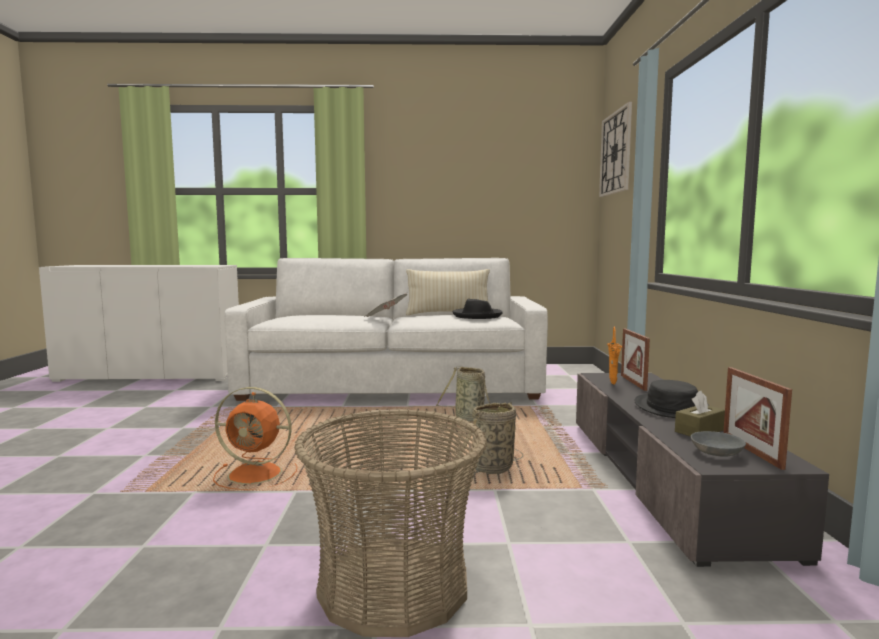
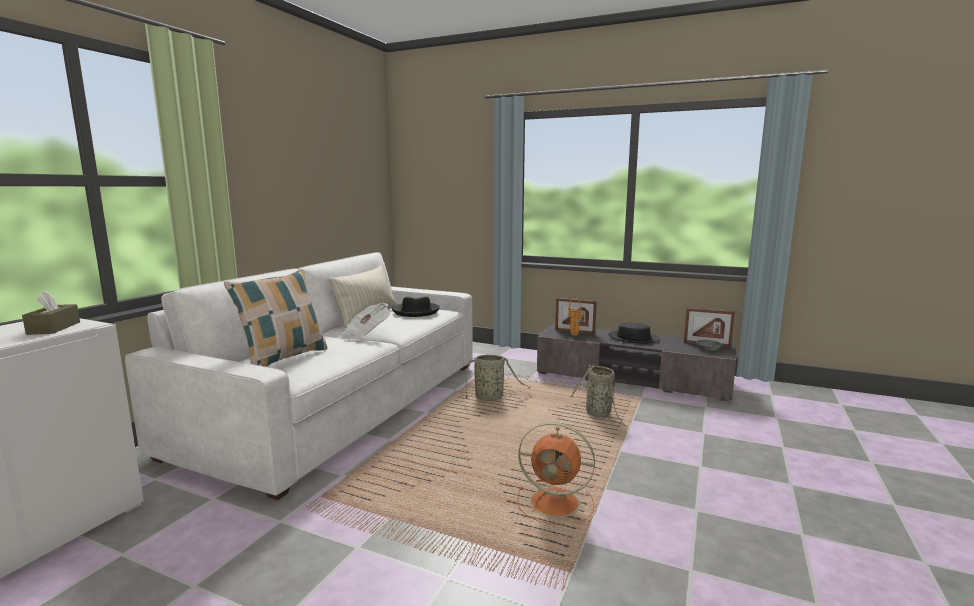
camera: 65 degrees left, 5 degrees up
orange fan [213,387,298,490] -> orange fan turned 75 degrees clockwise [517,422,595,525]
basket [294,409,487,637] -> none
wall clock [599,102,632,197] -> none
brown tissue box [675,391,725,436] -> brown tissue box moved to [22,291,80,335]
none -> pillow [224,270,327,367]

